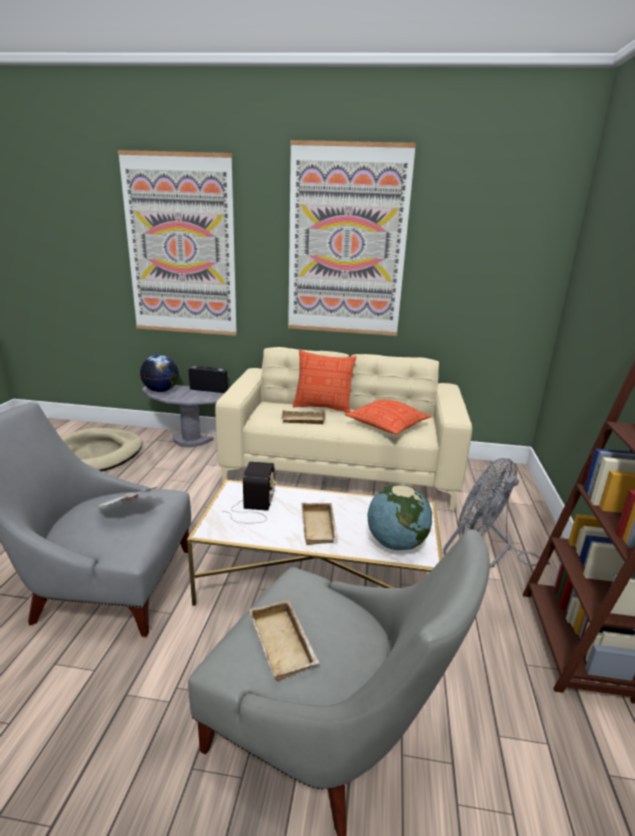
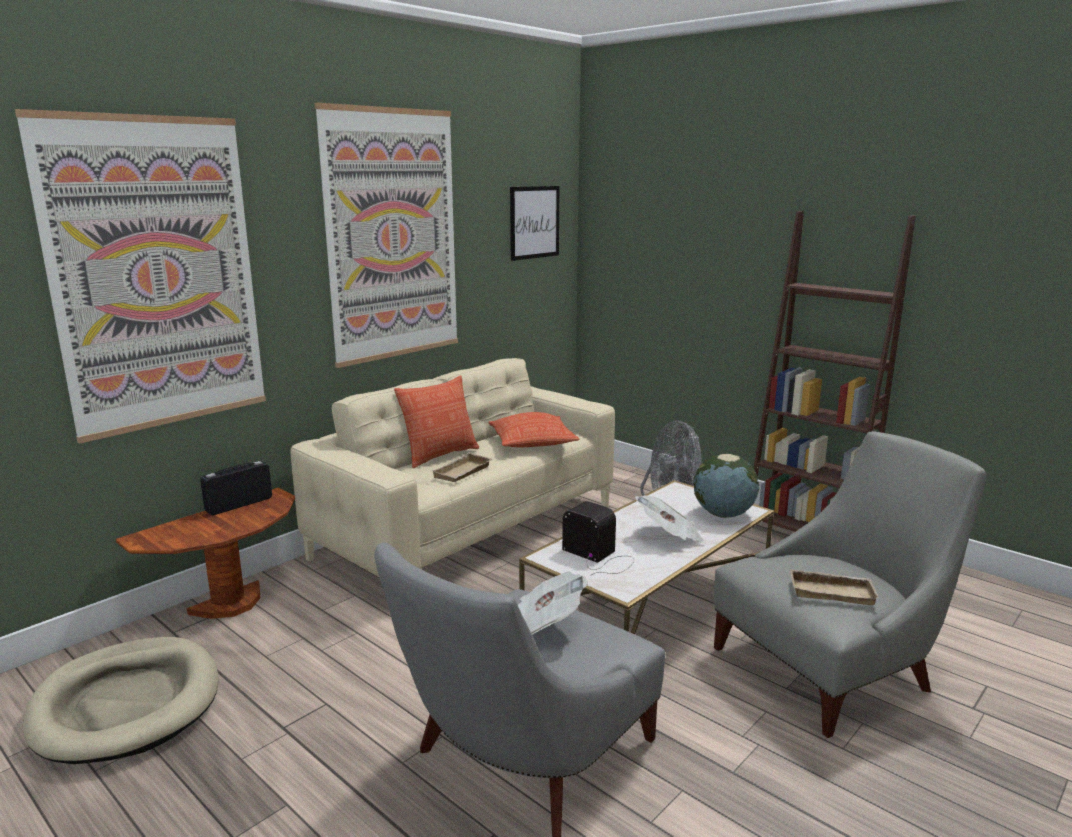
camera: 55 degrees left, 5 degrees down
globe [140,355,179,392] -> none
grey side table [142,385,226,448] -> brown side table [116,488,295,619]
beige tray [301,502,338,545] -> newspaper [635,495,706,544]
none -> picture [510,186,560,261]

